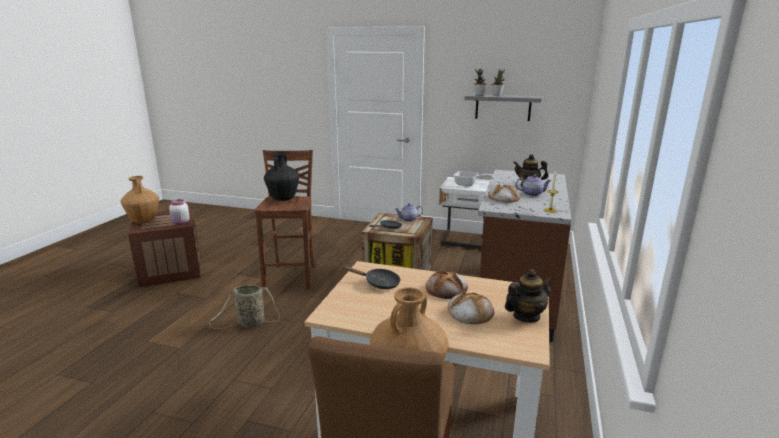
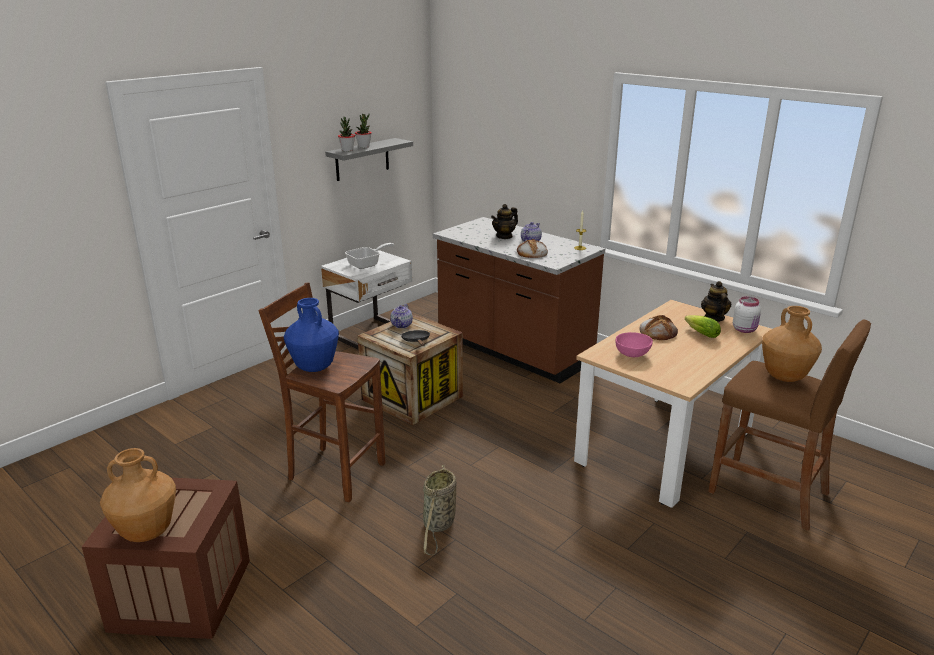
camera: 65 degrees left, 5 degrees up
white jar [169,199,190,225] -> white jar moved to [733,296,761,333]
black vase [264,152,300,201] -> blue vase [284,298,339,372]
black frying pan [342,266,400,289] -> pink bowl [615,332,653,357]
bread [448,291,494,324] -> lettuce [685,315,721,338]

